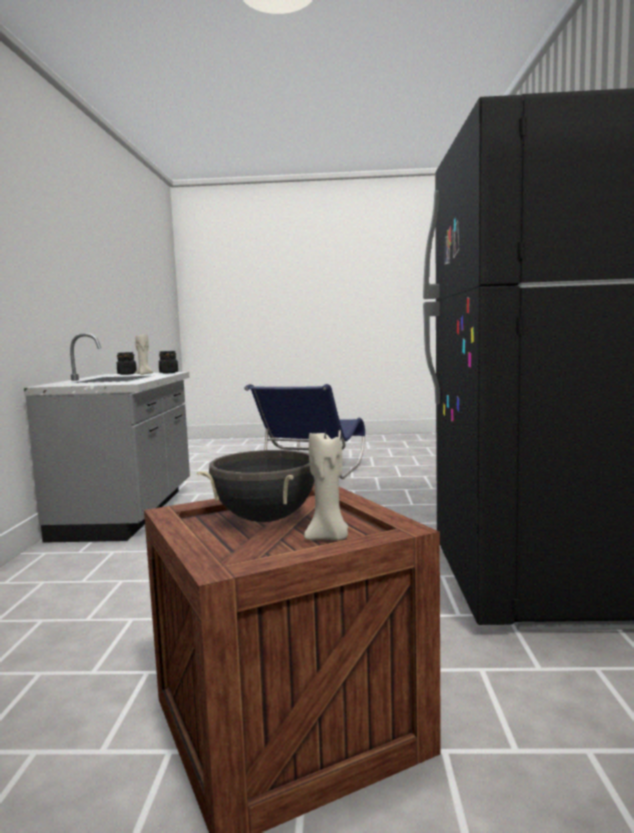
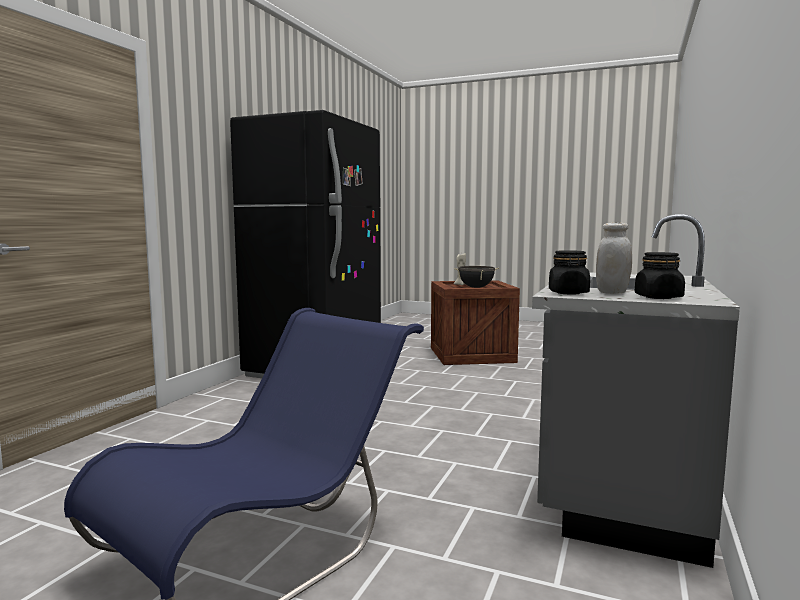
camera: 160 degrees left, 0 degrees up
beige candle [135,334,153,375] -> white jar [596,223,632,294]

